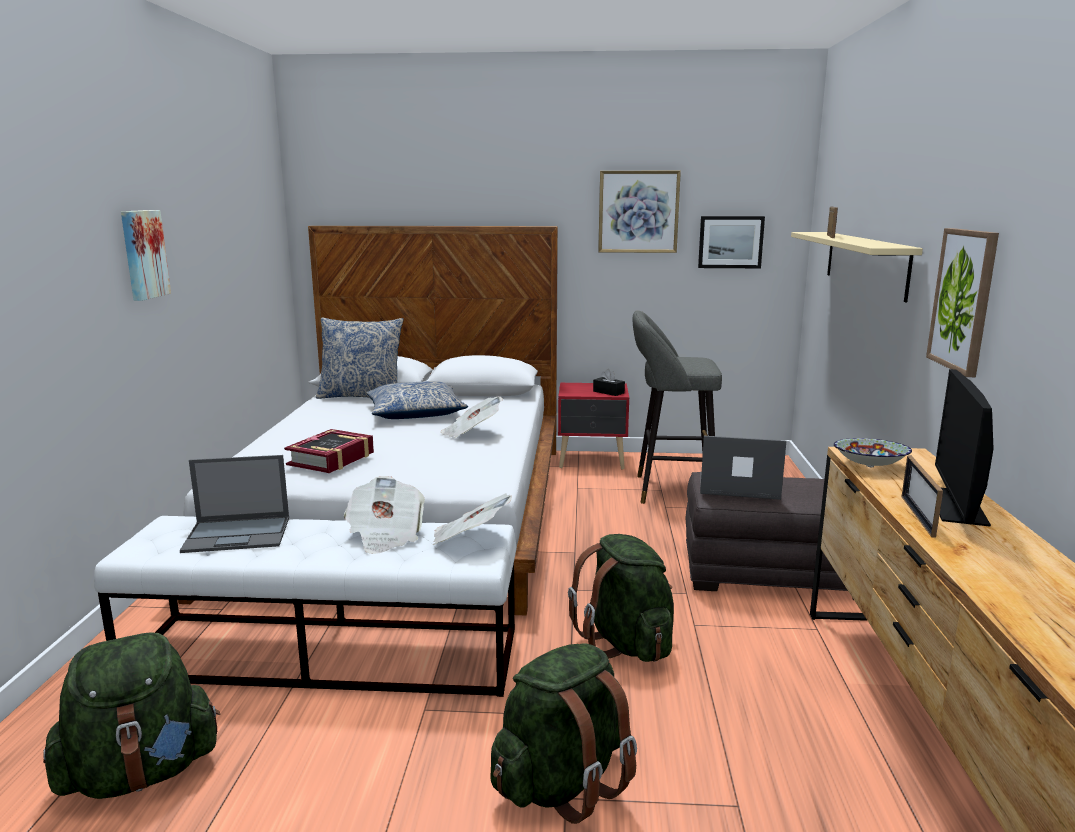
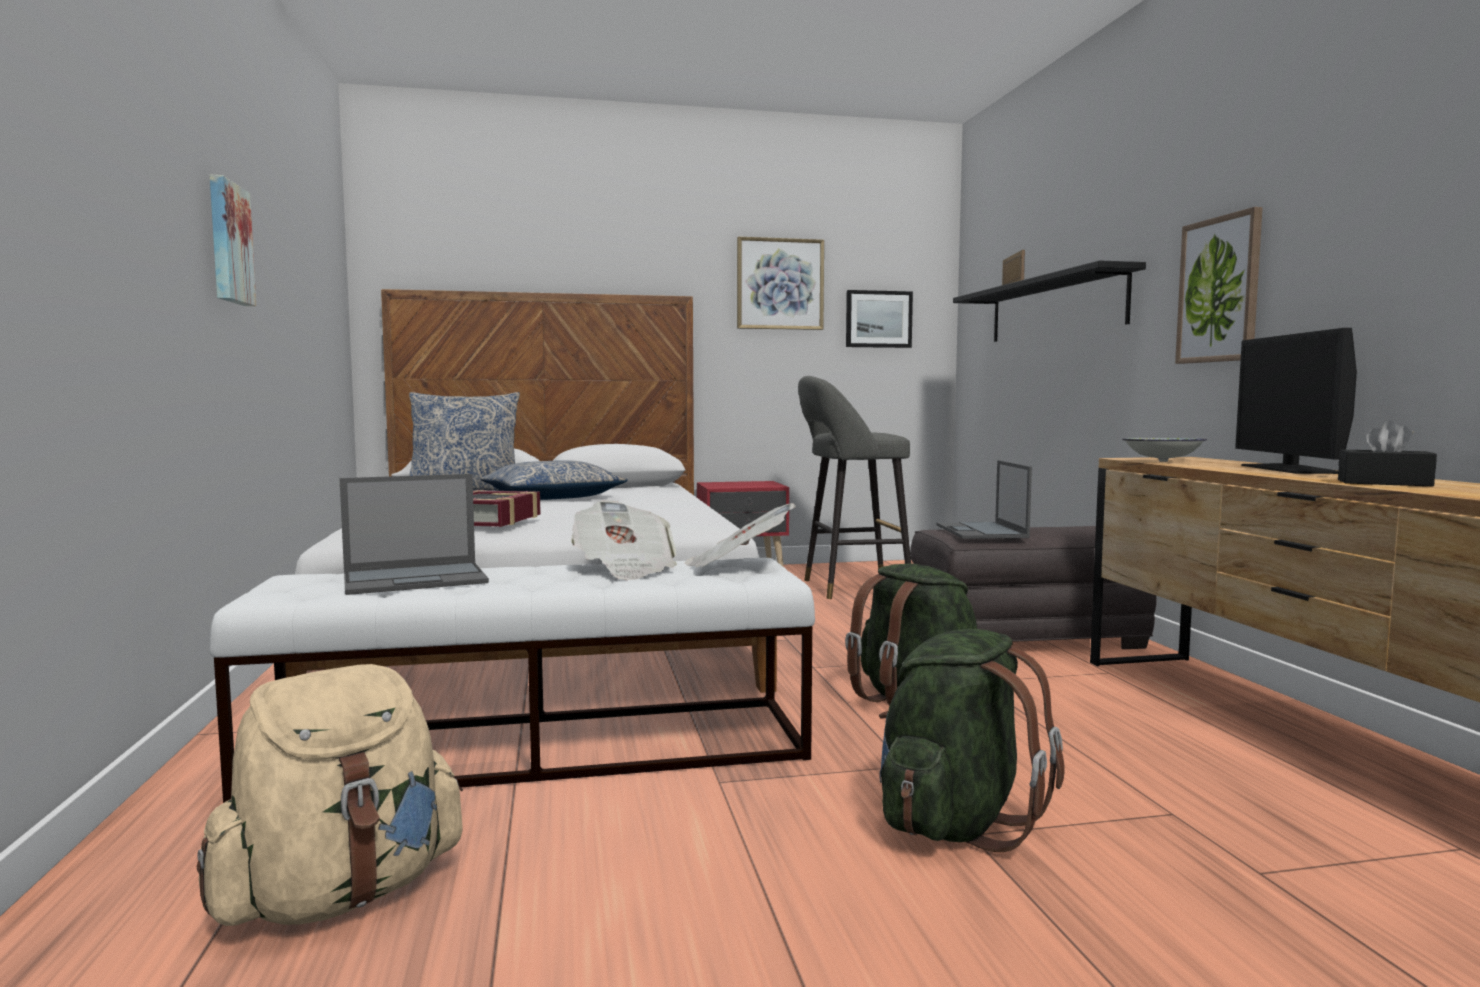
camera: 15 degrees left, 10 degrees down
green backpack [43,632,220,799] -> beige backpack [196,664,463,926]
newspaper [440,397,503,438] -> none
black tissue box [593,369,625,396] -> black tissue box moved to [1338,420,1437,486]
laptop [700,436,786,500] -> laptop turned 90 degrees counterclockwise [937,460,1032,539]
beige shelf [791,232,923,302] -> black shelf [953,260,1146,342]
picture frame [902,455,943,538] -> none

